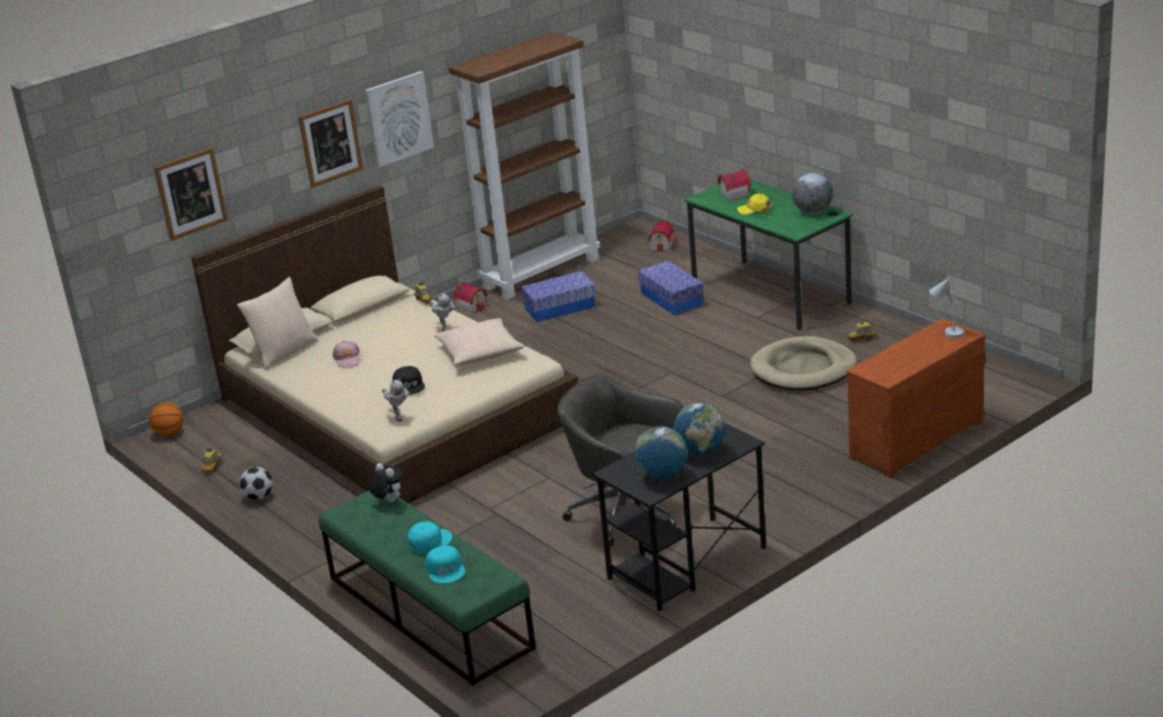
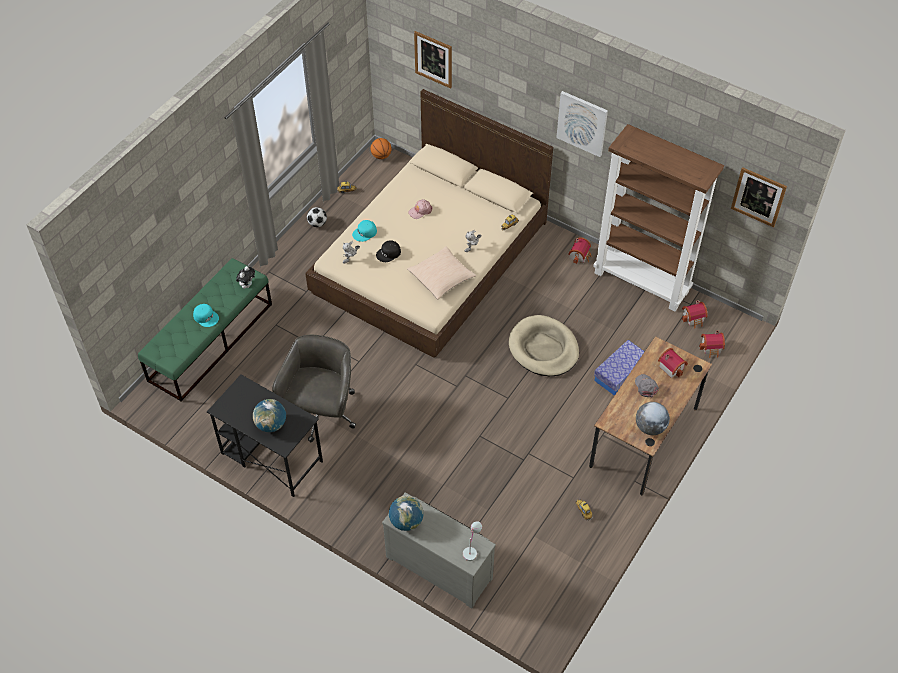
camera: 70 degrees right, 25 degrees up
beige pillow [237,277,318,370] -> none
picture [298,99,363,188] -> picture moved to [731,167,787,228]
turquoise cap [425,545,465,583] -> turquoise cap moved to [352,220,377,242]
storage box [521,271,596,322] -> none
globe [635,426,688,479] -> globe moved to [389,495,424,531]
green desk [684,179,853,330] -> brown desk [589,336,712,495]
yellow cap [737,194,772,214] -> grey cap [635,374,659,397]
beige dog bed [750,336,857,391] -> beige dog bed moved to [509,315,579,376]
brown dresser [847,318,986,478] -> grey dresser [382,492,496,609]
none -> toy house [682,300,708,328]

